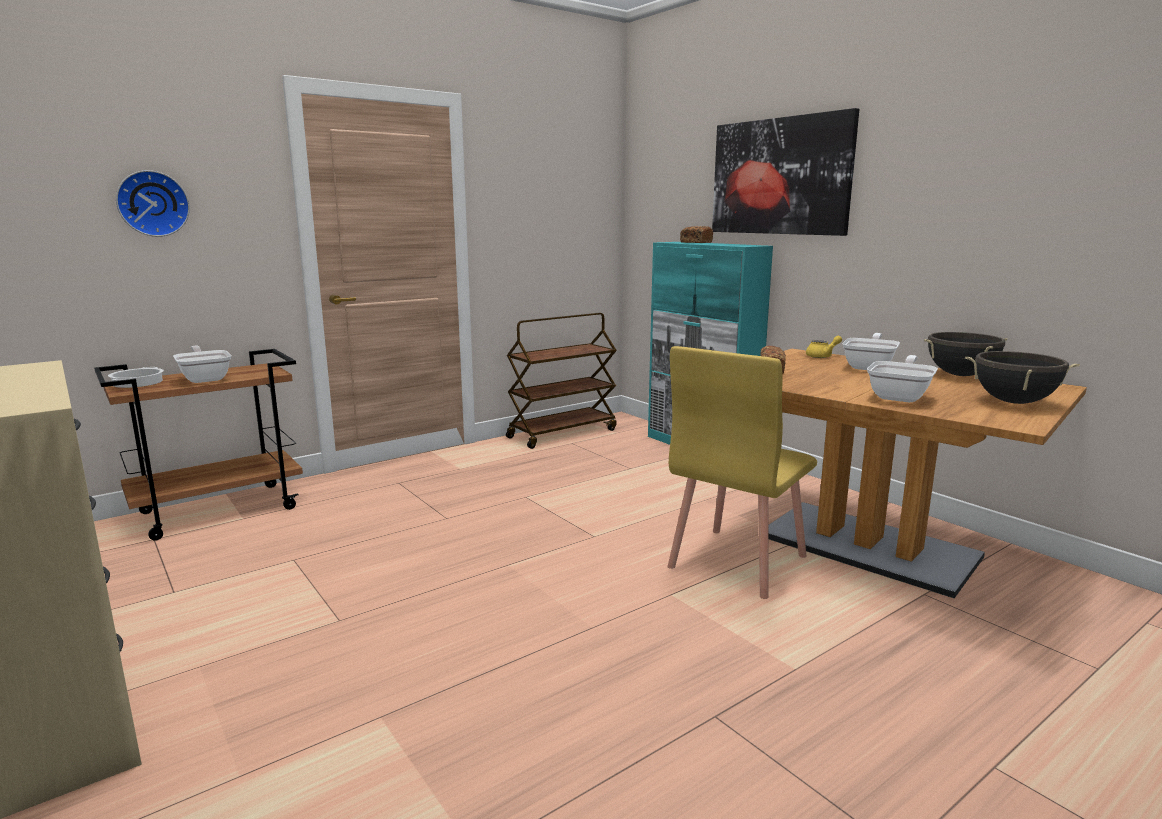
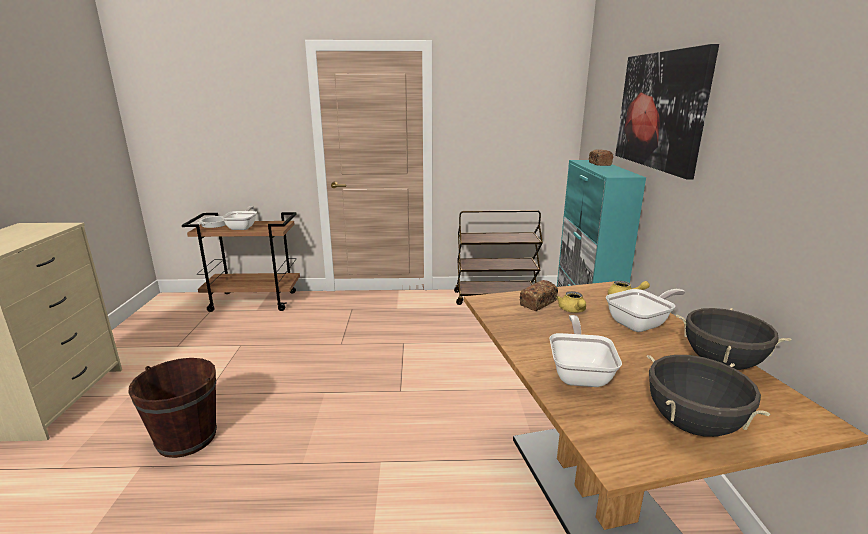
camera: 35 degrees right, 5 degrees up
wall clock [116,170,190,237] -> none
yellow chair [668,346,817,599] -> none
frying pan [867,355,938,402] -> frying pan turned 60 degrees counterclockwise [549,315,622,387]
none -> brown bucket [128,358,217,458]
none -> yellow teapot [556,291,586,313]

